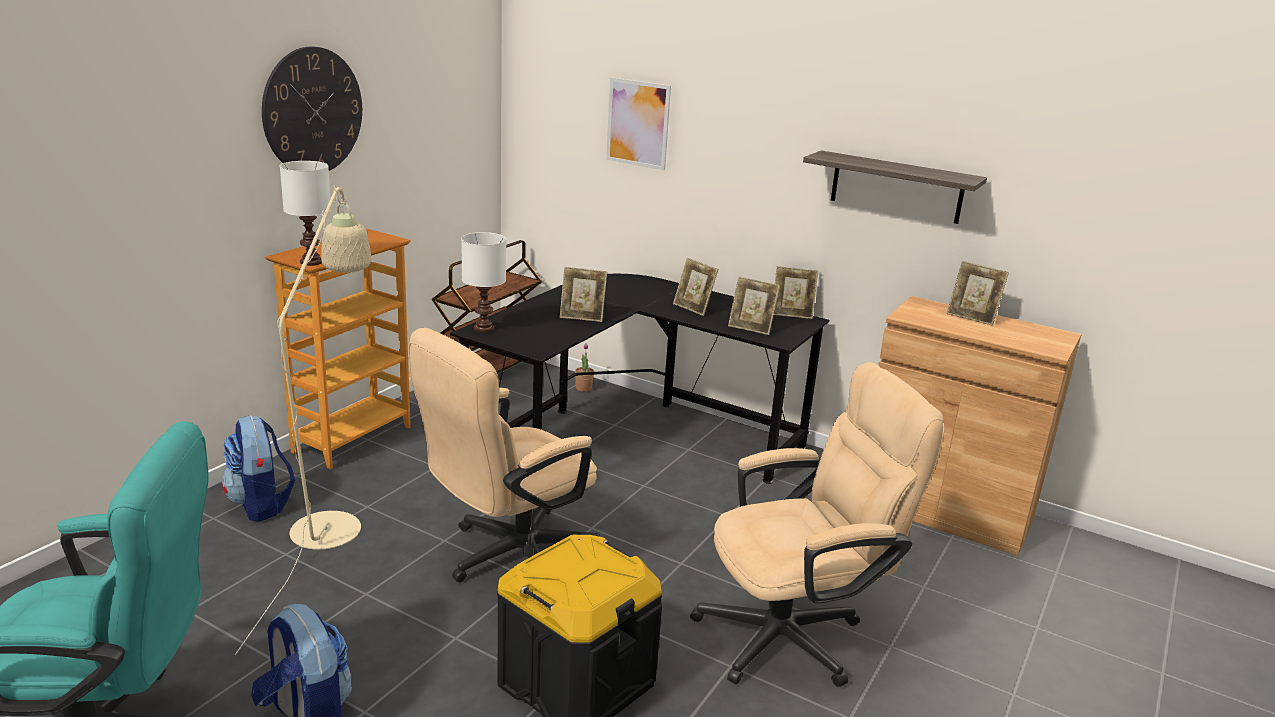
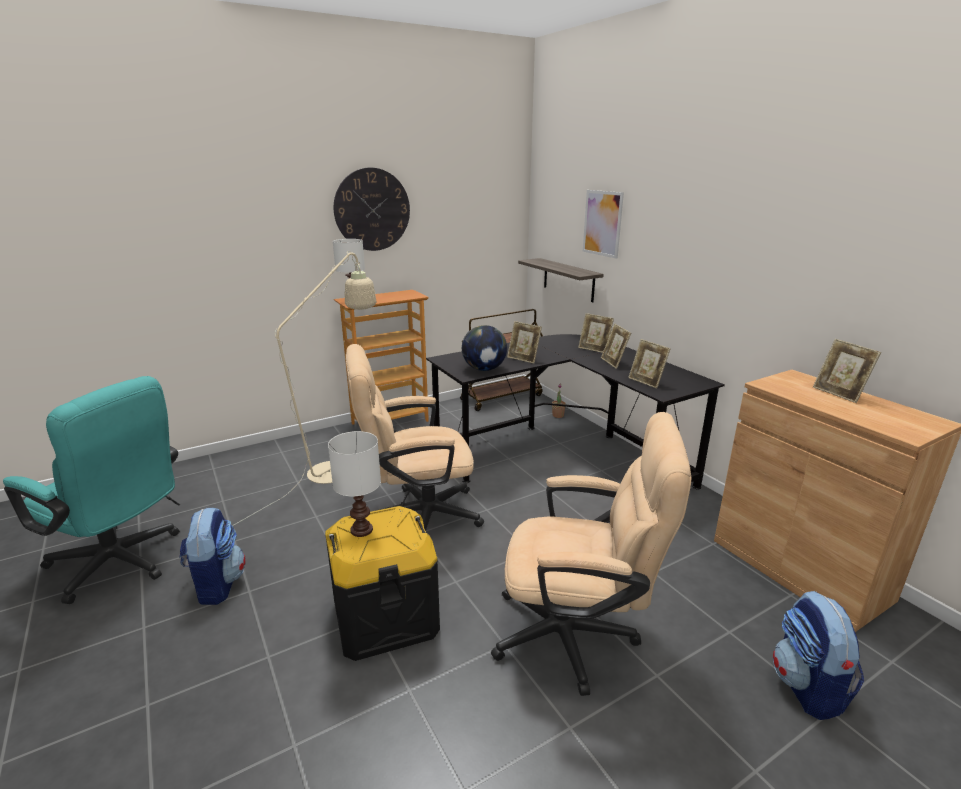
camera: 30 degrees right, 0 degrees up
backpack [222,415,295,522] -> backpack moved to [773,591,864,720]
white table lamp [461,232,506,333] -> white table lamp moved to [328,431,381,537]
picture frame [774,266,818,319] -> picture frame moved to [578,313,614,353]
shelf [803,151,987,224] -> shelf moved to [518,258,604,302]
none -> globe [462,325,507,371]

